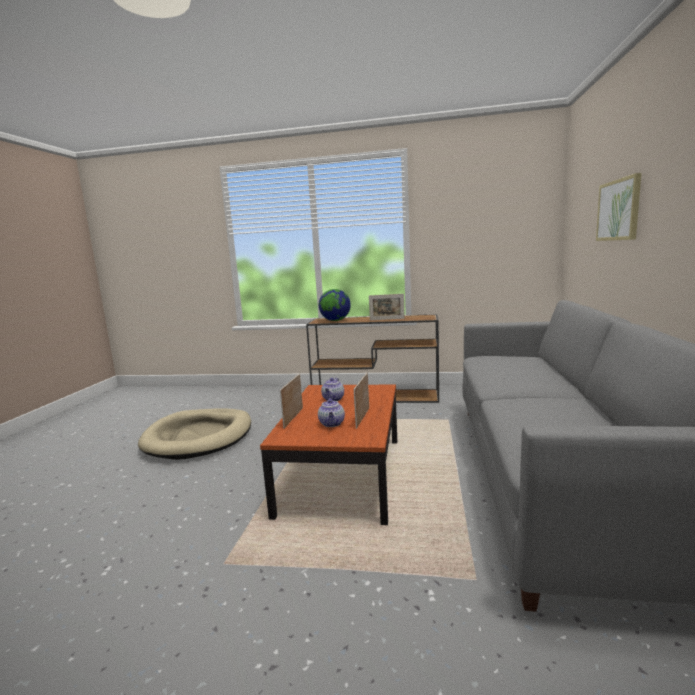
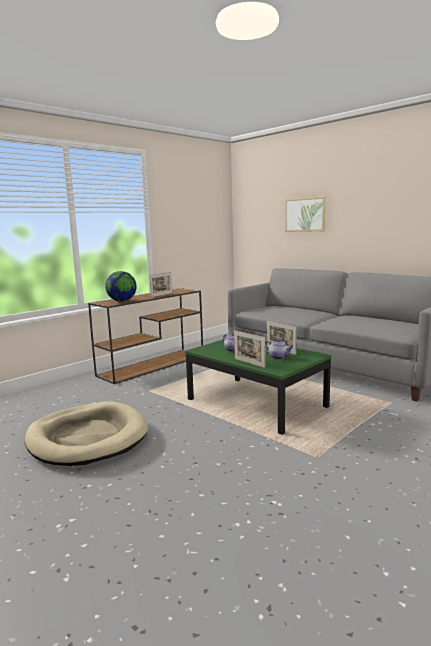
camera: 55 degrees left, 0 degrees up
brown coffee table [260,385,397,525] -> green coffee table [185,340,331,435]

